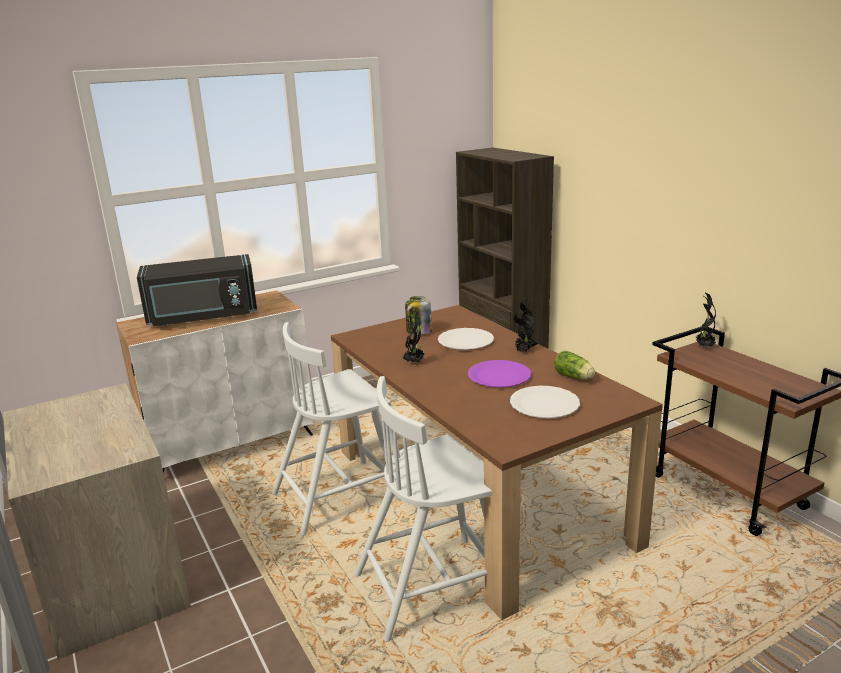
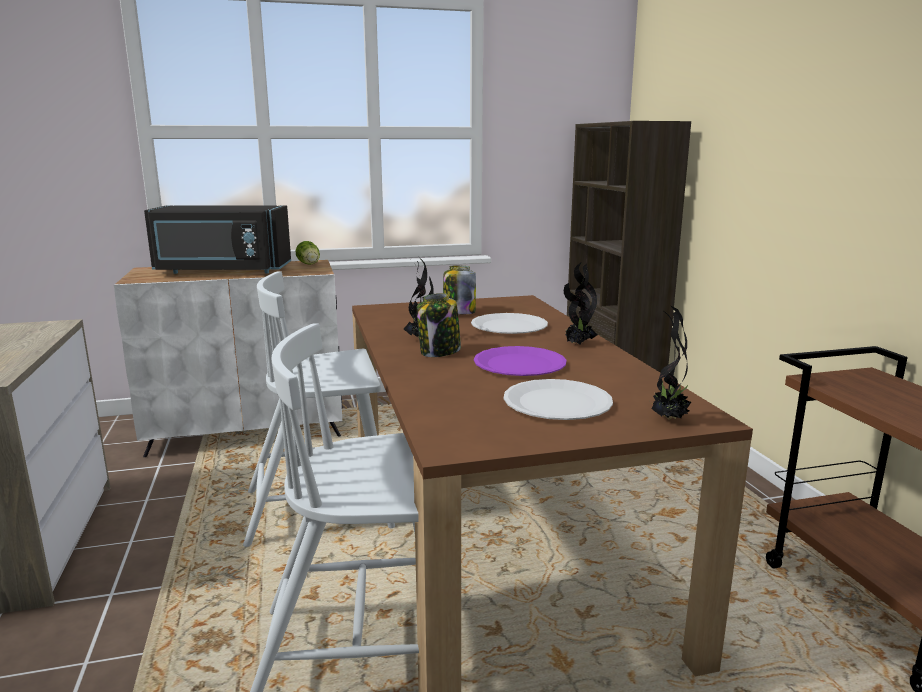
camera: 15 degrees right, 5 degrees down
lettuce [554,351,595,380] -> lettuce moved to [296,241,320,265]
potted plant [696,293,716,348] -> potted plant moved to [649,305,691,420]
none -> jar [417,293,461,357]

